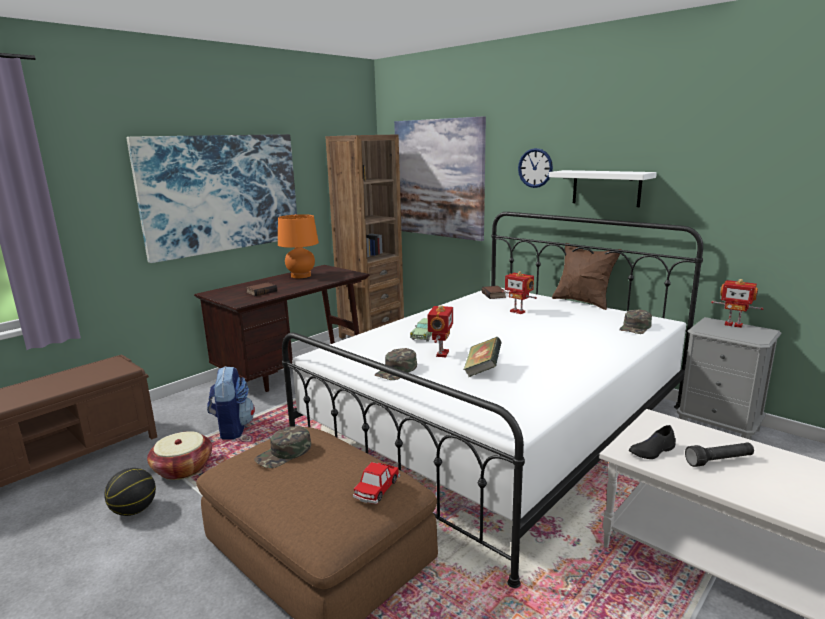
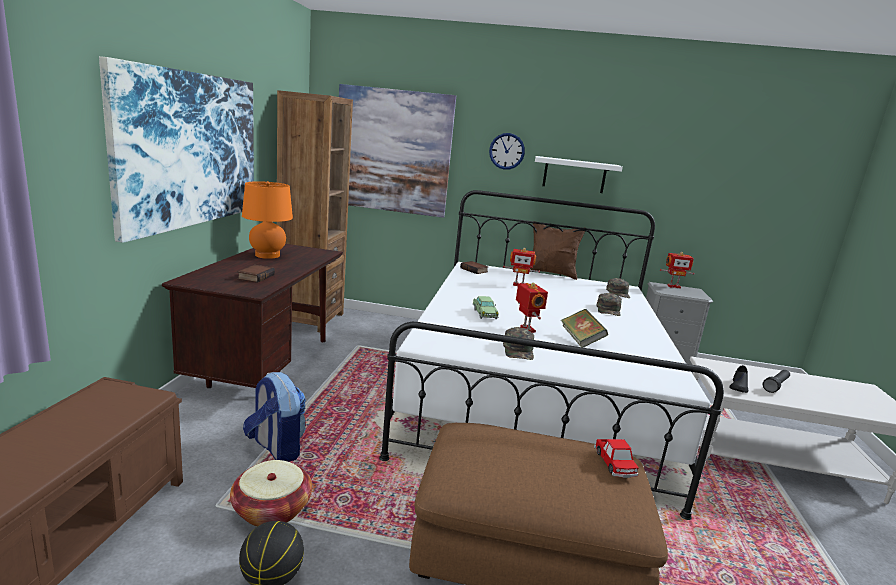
camera: 35 degrees left, 0 degrees up
green cap [254,426,311,468] -> green cap moved to [597,293,622,316]

